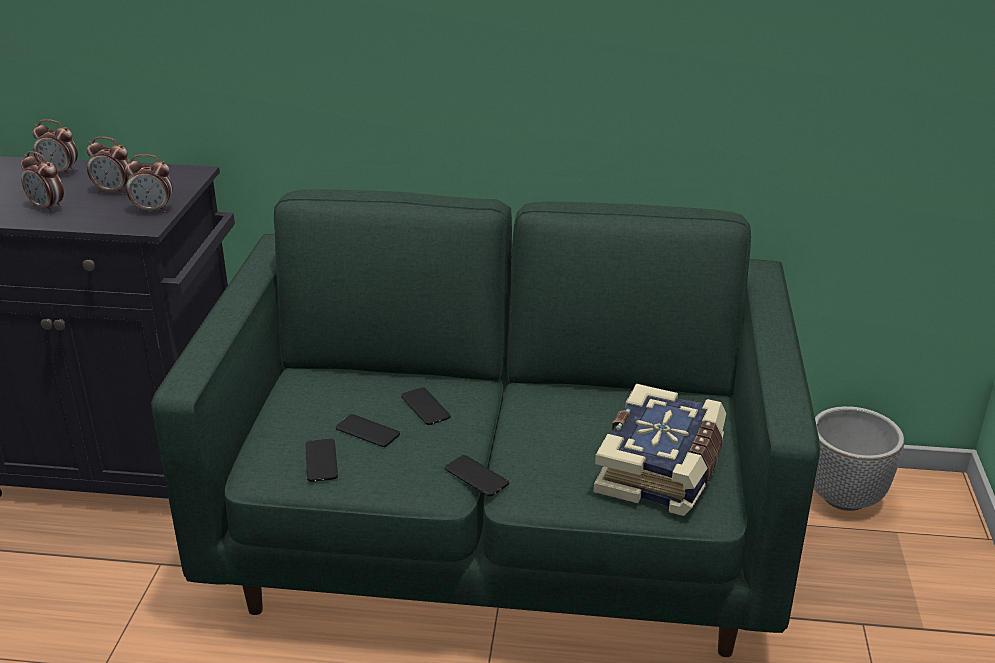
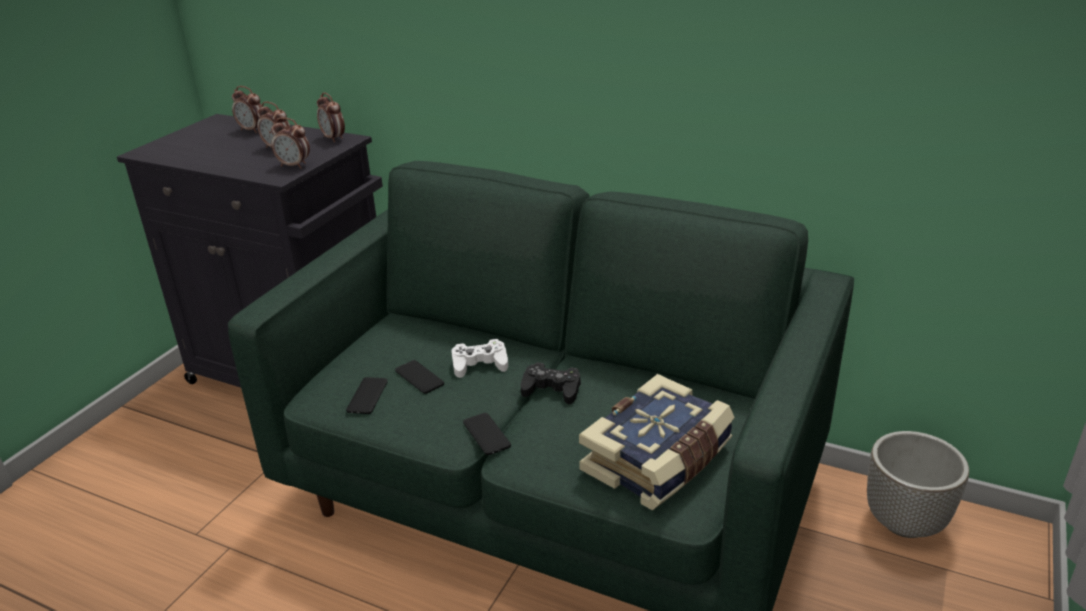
camera: 20 degrees right, 0 degrees up
alarm clock [21,151,64,213] -> alarm clock moved to [317,92,345,143]
phone [401,387,451,425] -> white game controller [451,339,508,378]
none -> black game controller [521,362,581,404]

